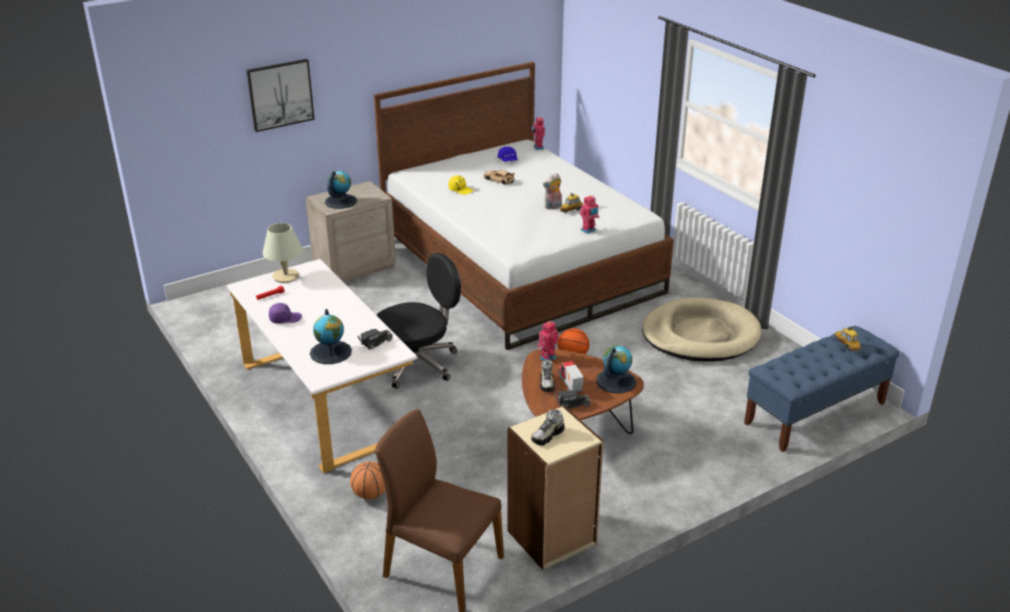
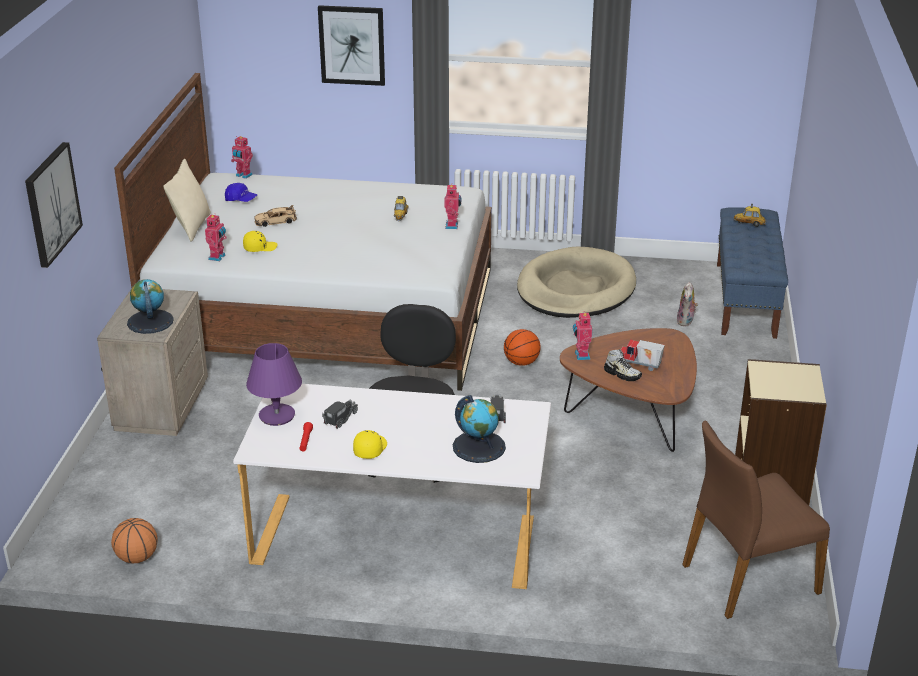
camera: 50 degrees left, 0 degrees up
beige table lamp [263,223,303,283] -> purple table lamp [246,343,302,426]
purple cap [269,303,302,324] -> yellow cap [353,430,387,459]
basketball [350,461,385,499] -> basketball moved to [111,518,158,563]
shoe [531,409,565,445] -> none
plush toy [543,173,562,210] -> plush toy moved to [677,282,698,326]
toy truck [554,390,591,409] -> toy truck moved to [322,400,358,429]
globe [596,345,636,393] -> none
none -> beige pillow [163,159,211,242]
none -> toy robot [205,215,227,261]
none -> picture [318,5,385,86]

